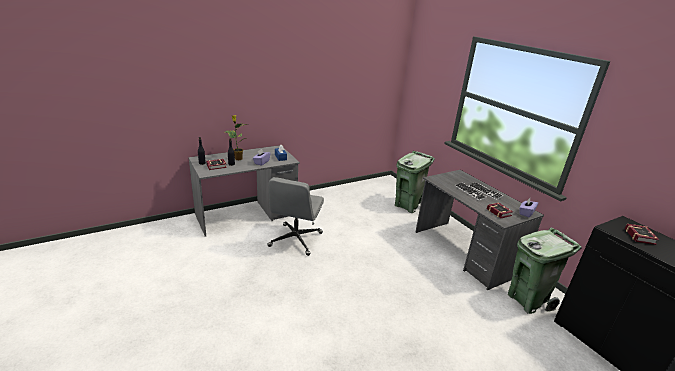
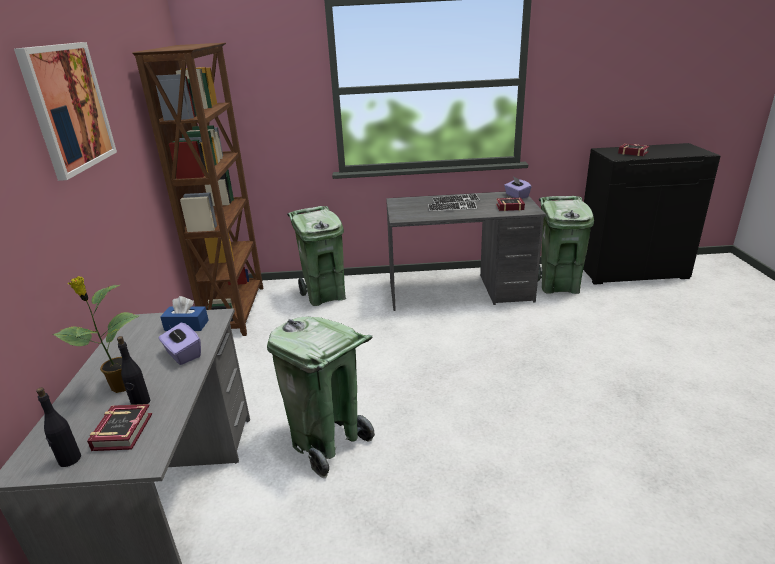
camera: 60 degrees left, 0 degrees up
grey office chair [267,177,324,256] -> green trash can [267,317,375,478]
none -> picture [14,42,117,181]
none -> brown bookcase [132,43,263,336]

